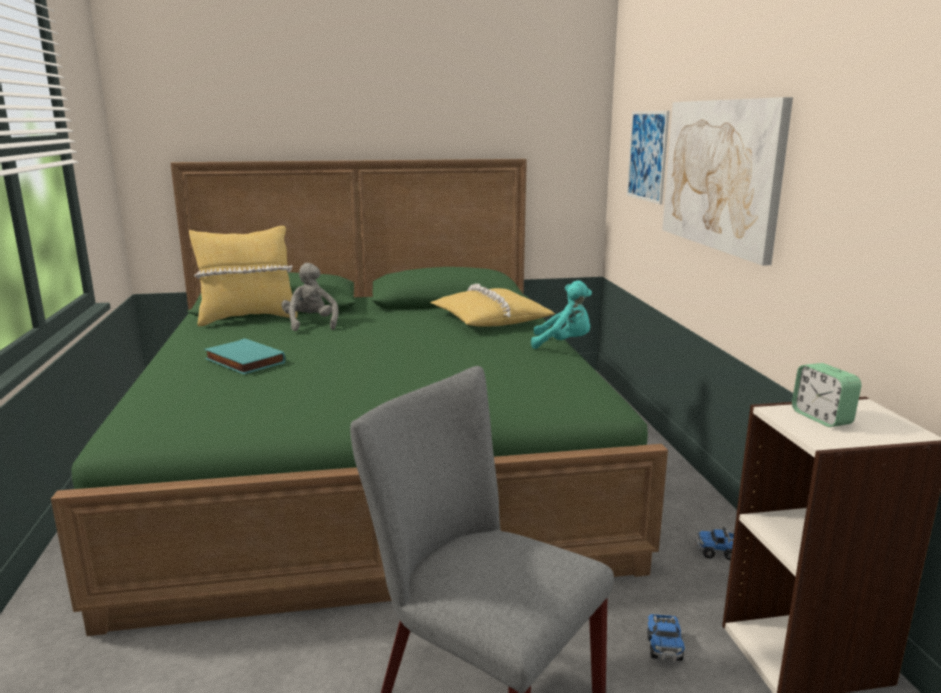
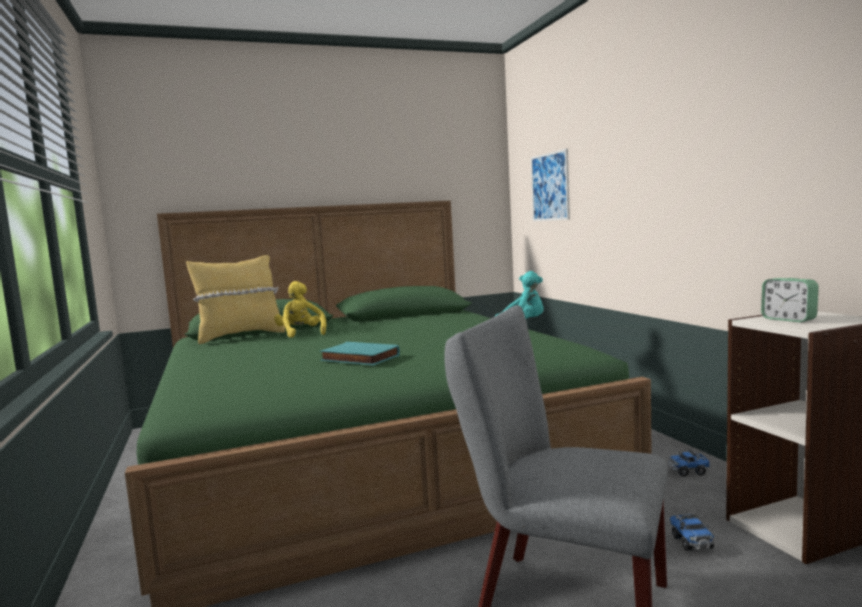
camera: 10 degrees left, 10 degrees down
turquoise book [204,338,286,374] -> turquoise book moved to [320,342,400,365]
grey plush toy [281,263,339,331] -> yellow plush toy [274,281,326,338]
yellow pillow [430,283,555,326] -> none
picture [662,97,793,266] -> none

